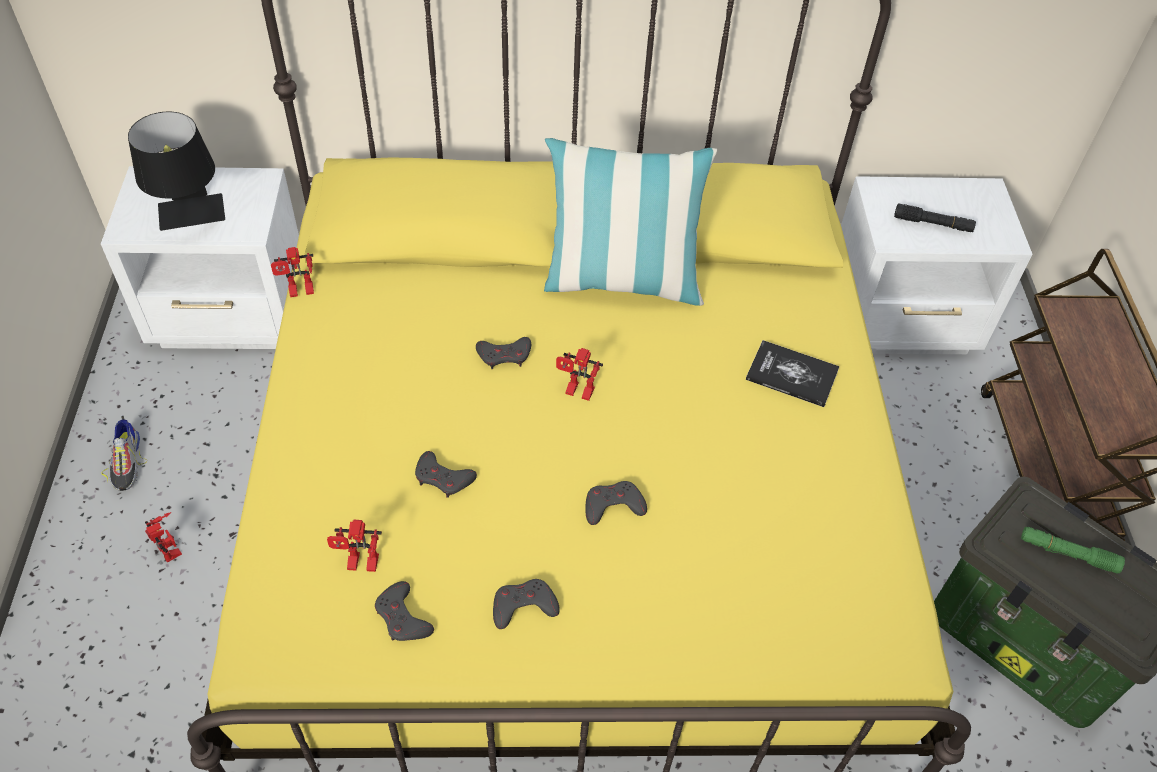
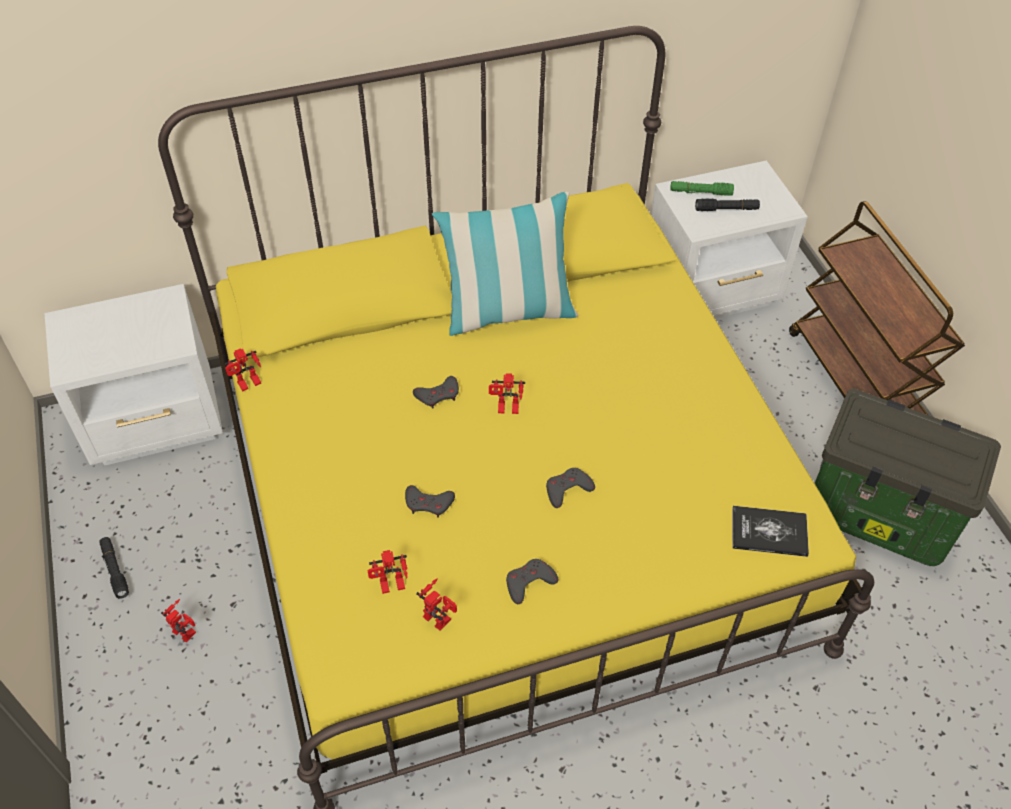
camera: 15 degrees left, 0 degrees up
shoe [102,416,147,491] -> black flashlight [100,537,129,599]
black table lamp [128,112,225,231] -> none
grey game controller [375,581,434,641] -> toy robot [416,578,457,631]
book [746,340,840,407] -> book moved to [732,506,809,557]
green flashlight [1021,527,1125,574] -> green flashlight moved to [670,181,734,196]

